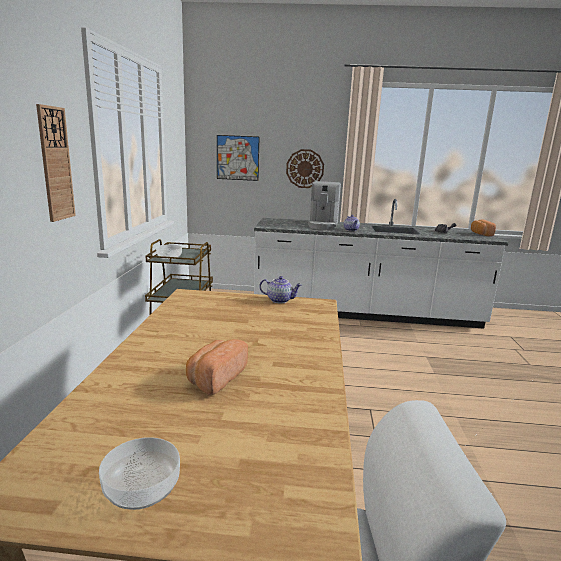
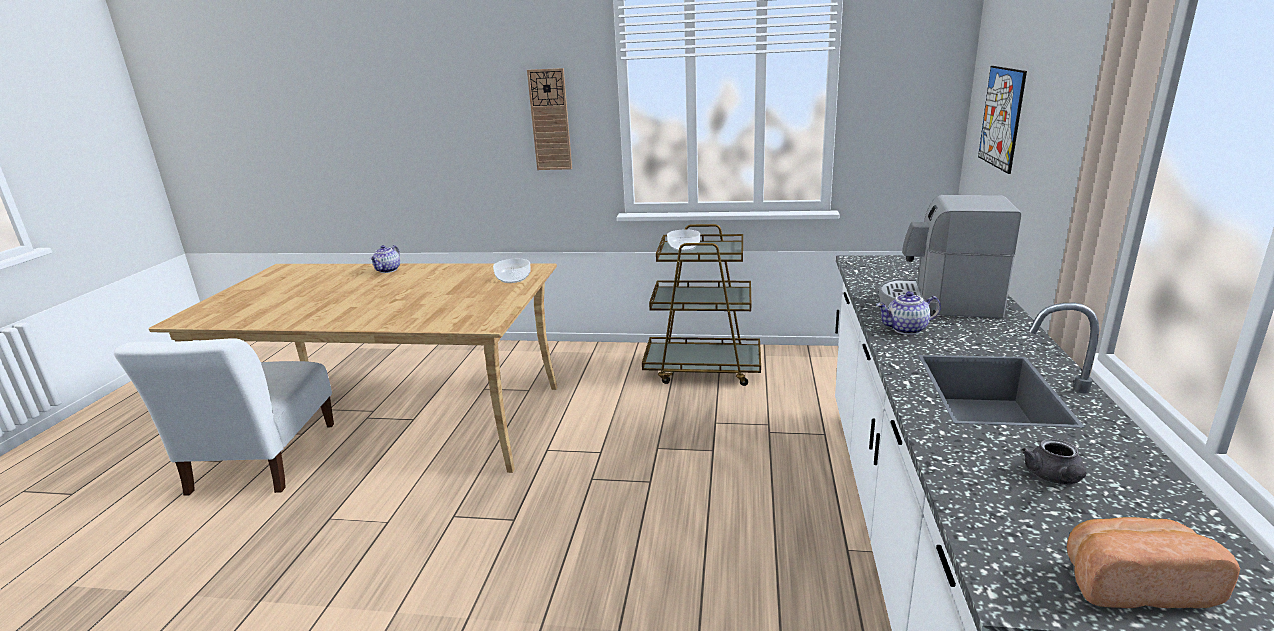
camera: 95 degrees right, 5 degrees up
bowl [99,437,180,510] -> bowl moved to [493,259,531,283]
bread [186,339,248,395] -> none
teapot [259,276,302,303] -> teapot moved to [370,245,400,273]
wall clock [286,149,324,188] -> none

